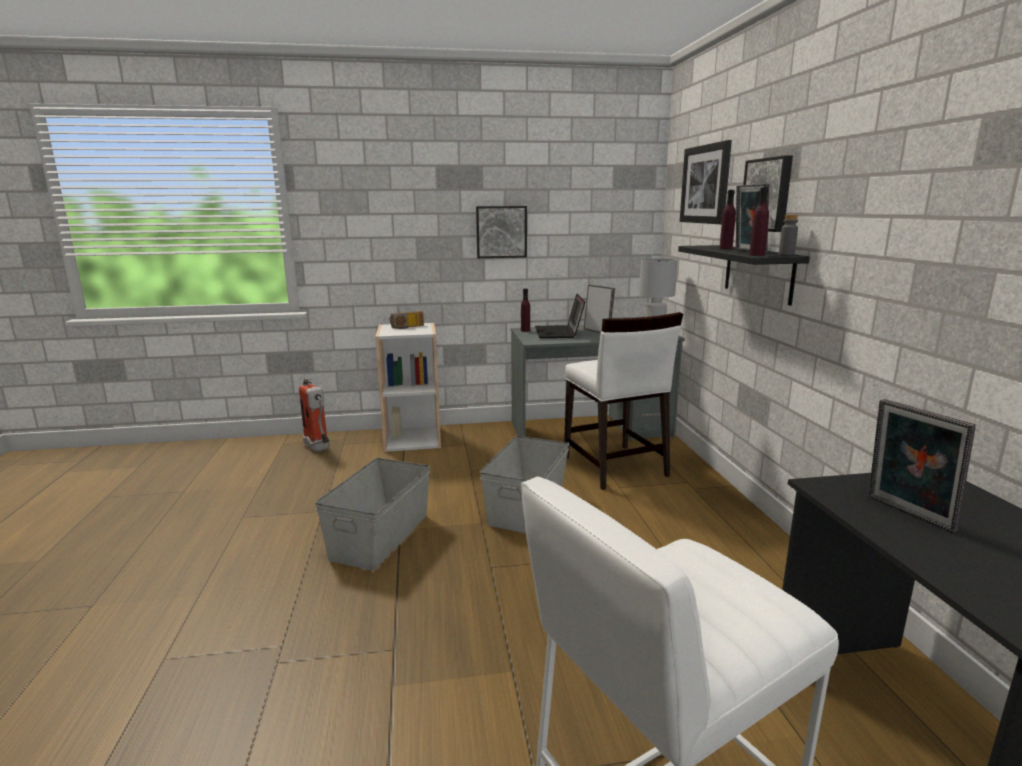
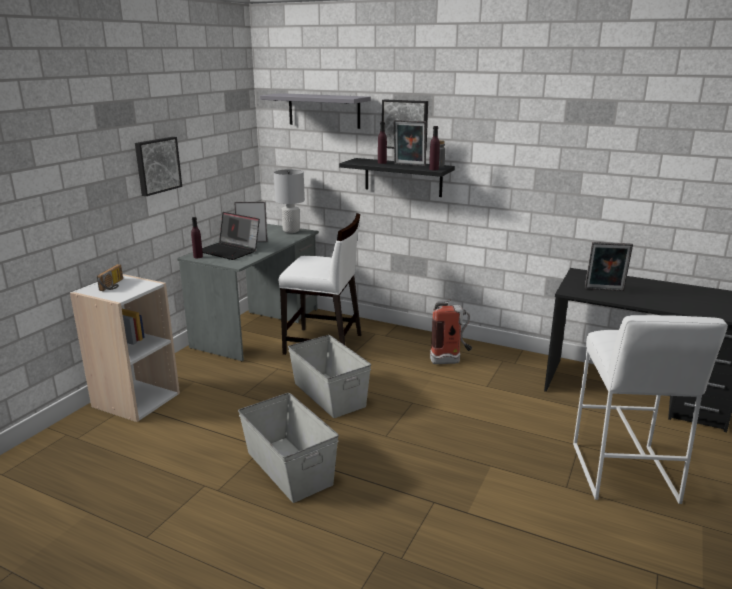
camera: 55 degrees left, 5 degrees up
fire extinguisher [299,377,329,452] -> fire extinguisher moved to [430,299,472,364]
picture [680,140,732,224] -> grey shelf [260,93,371,129]

